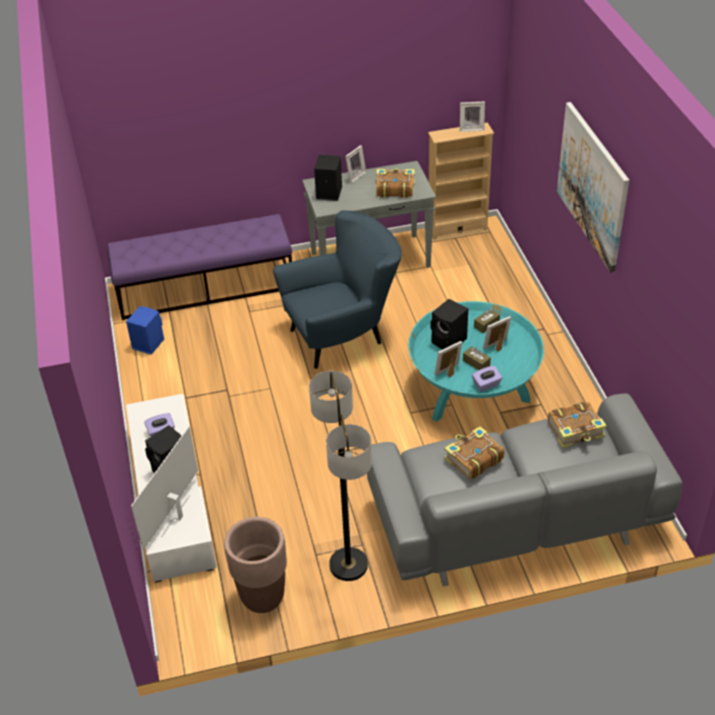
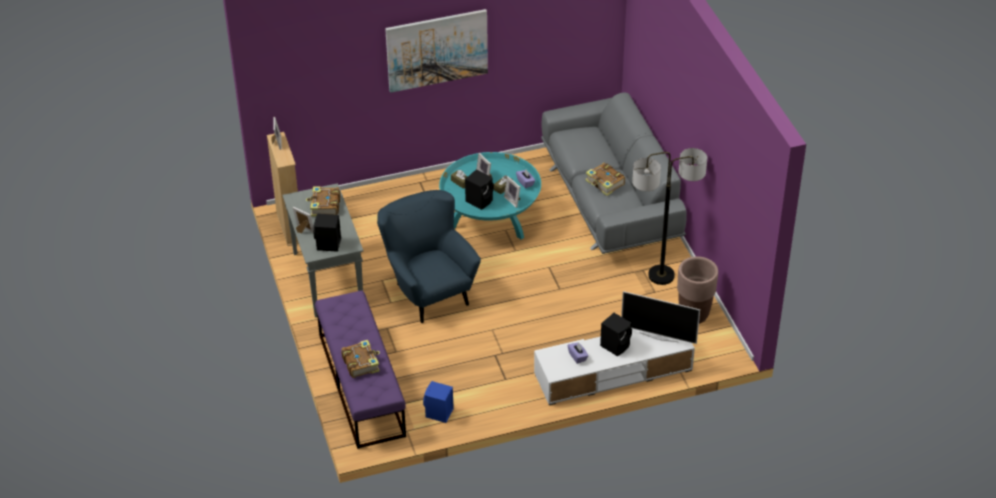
camera: 95 degrees left, 0 degrees up
book [548,402,607,448] -> book moved to [341,340,380,378]

